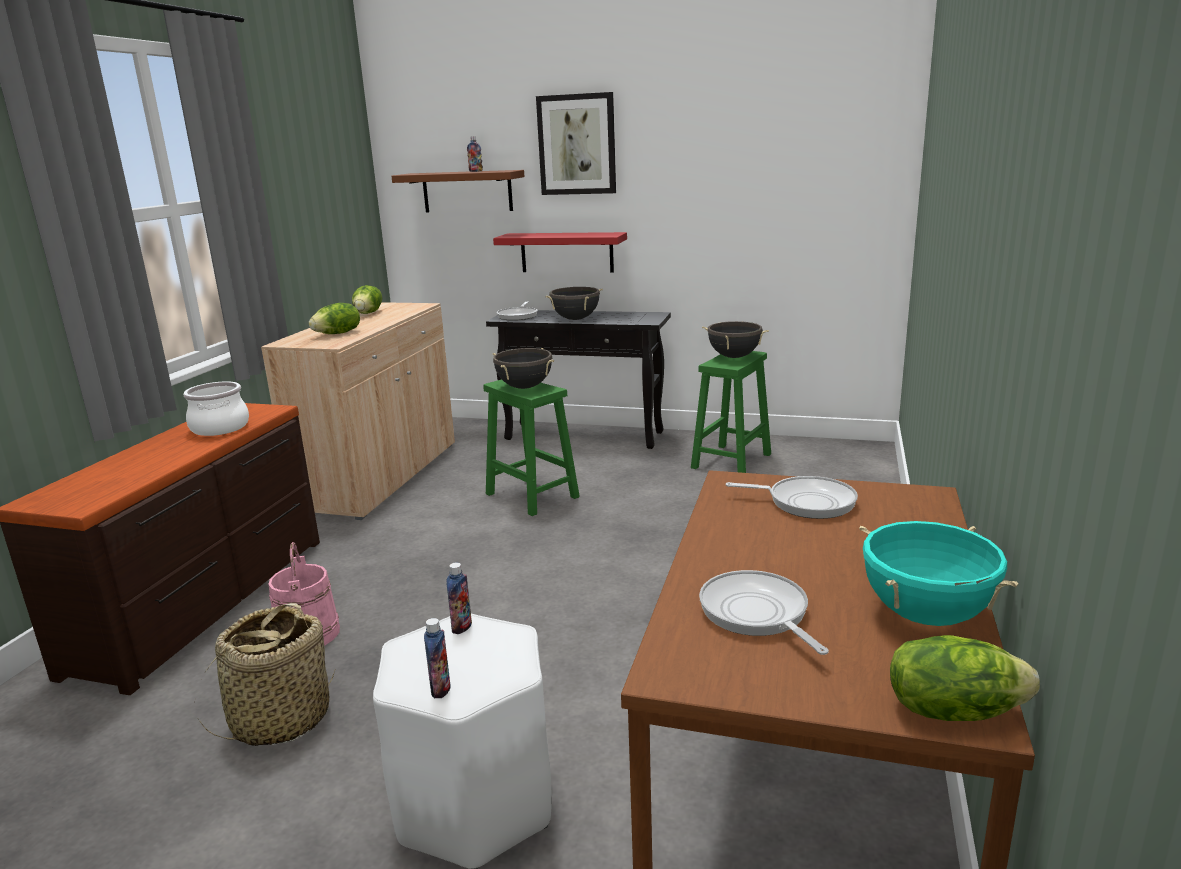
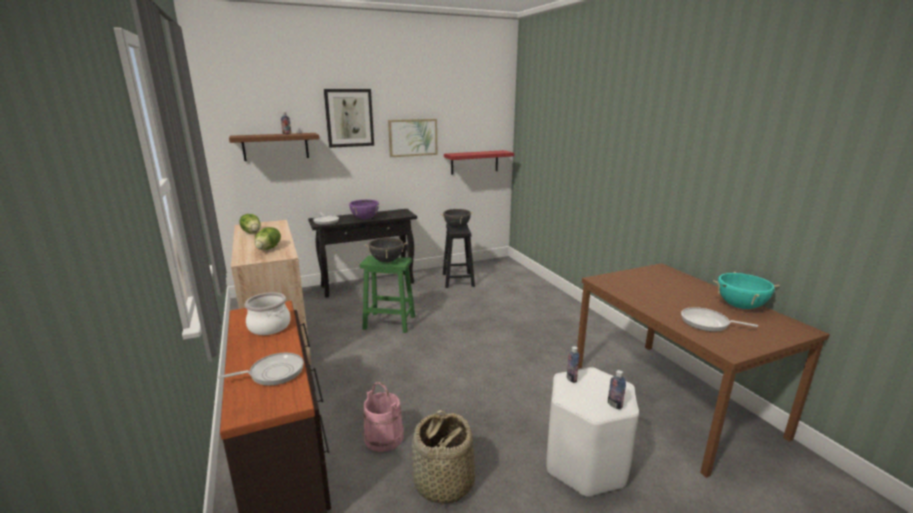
camera: 40 degrees left, 0 degrees up
red shelf [493,232,627,273] -> red shelf moved to [444,150,514,175]
black cooking pot [545,287,603,320] -> purple cooking pot [349,200,380,219]
green stool [691,351,771,473] -> black stool [443,224,475,288]
frying pan [726,476,858,519] -> frying pan moved to [218,353,304,386]
lettuce [890,635,1040,721] -> none
none -> picture [388,119,438,157]

